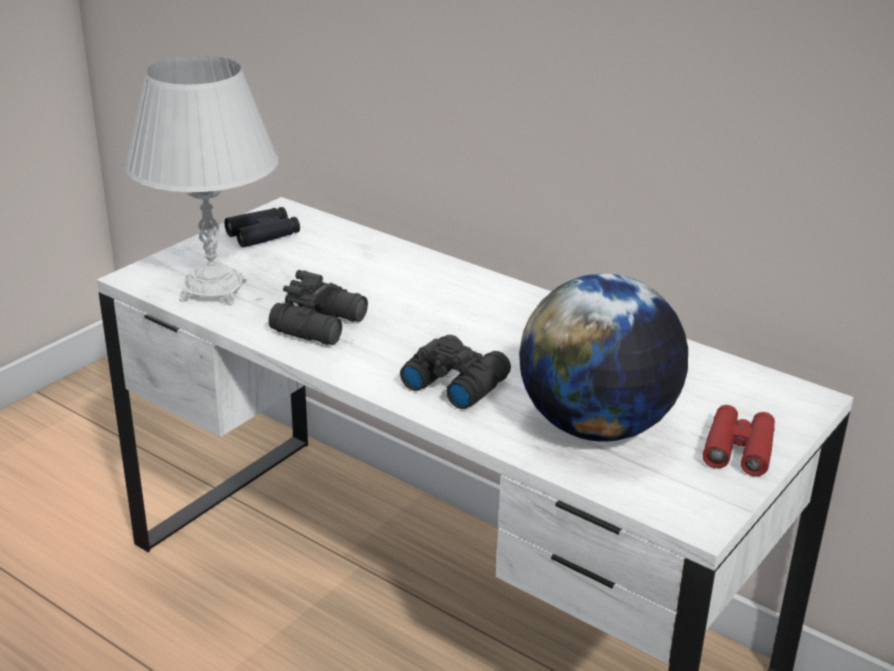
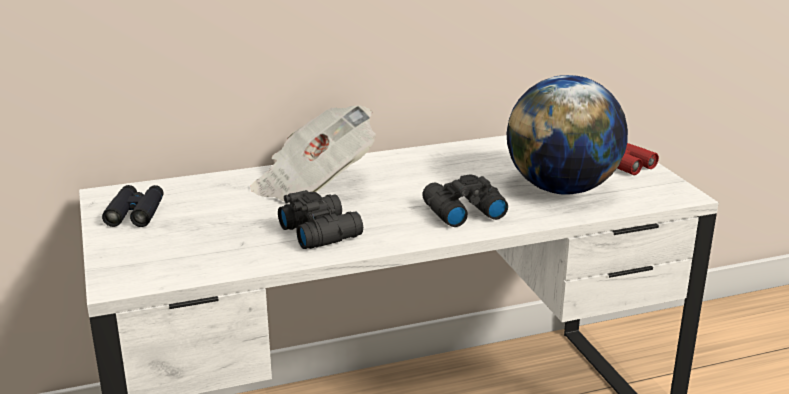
camera: 55 degrees left, 5 degrees down
white table lamp [125,56,278,305] -> none
none -> newspaper [251,105,376,201]

